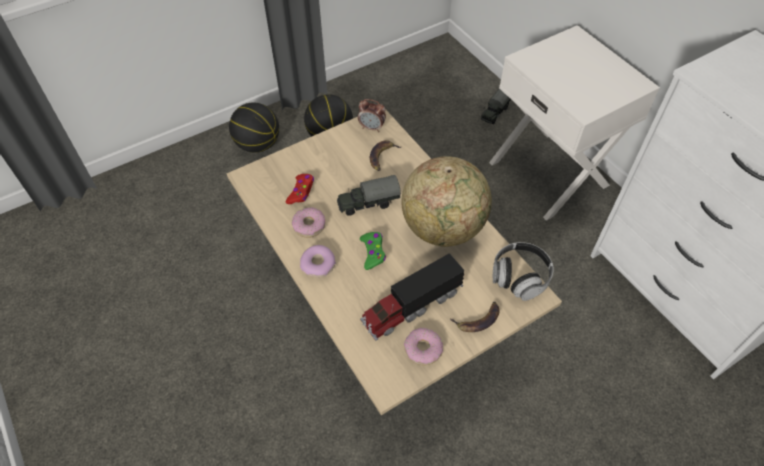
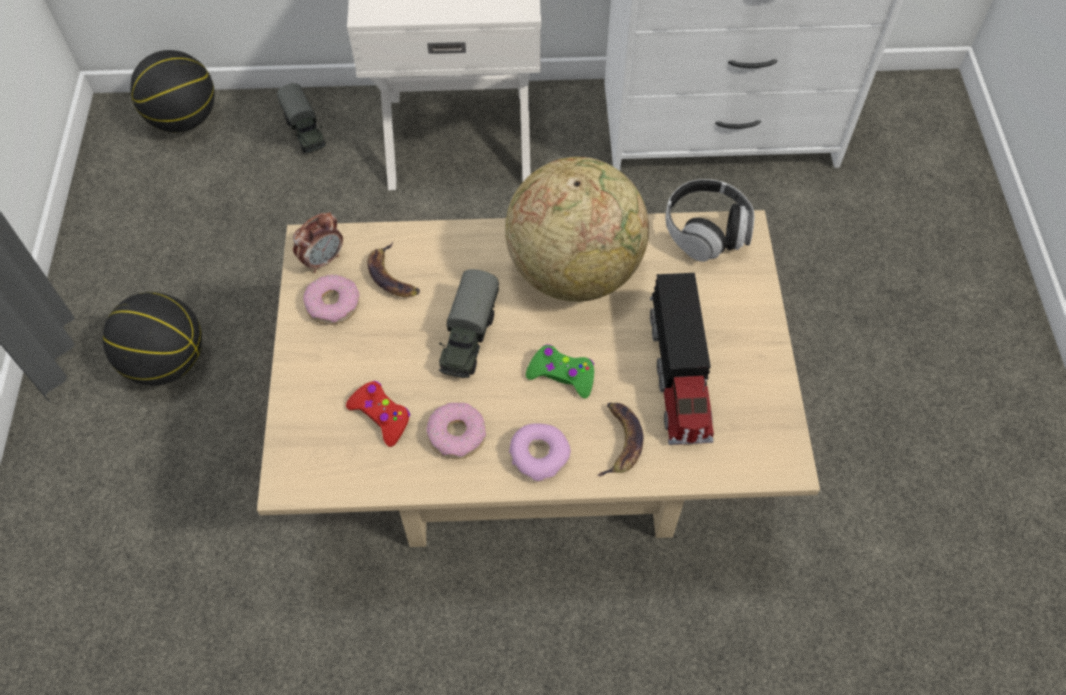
camera: 60 degrees left, 5 degrees up
basketball [229,102,279,153] -> basketball moved to [130,50,215,132]
donut [404,328,443,365] -> donut moved to [303,275,360,325]
banana [450,302,500,332] -> banana moved to [597,402,643,477]

